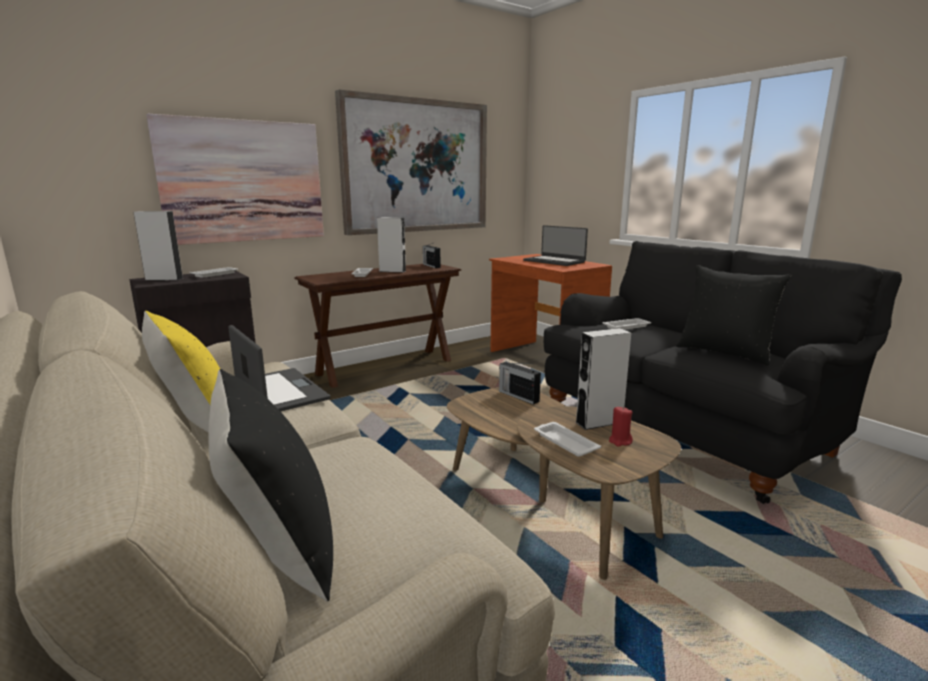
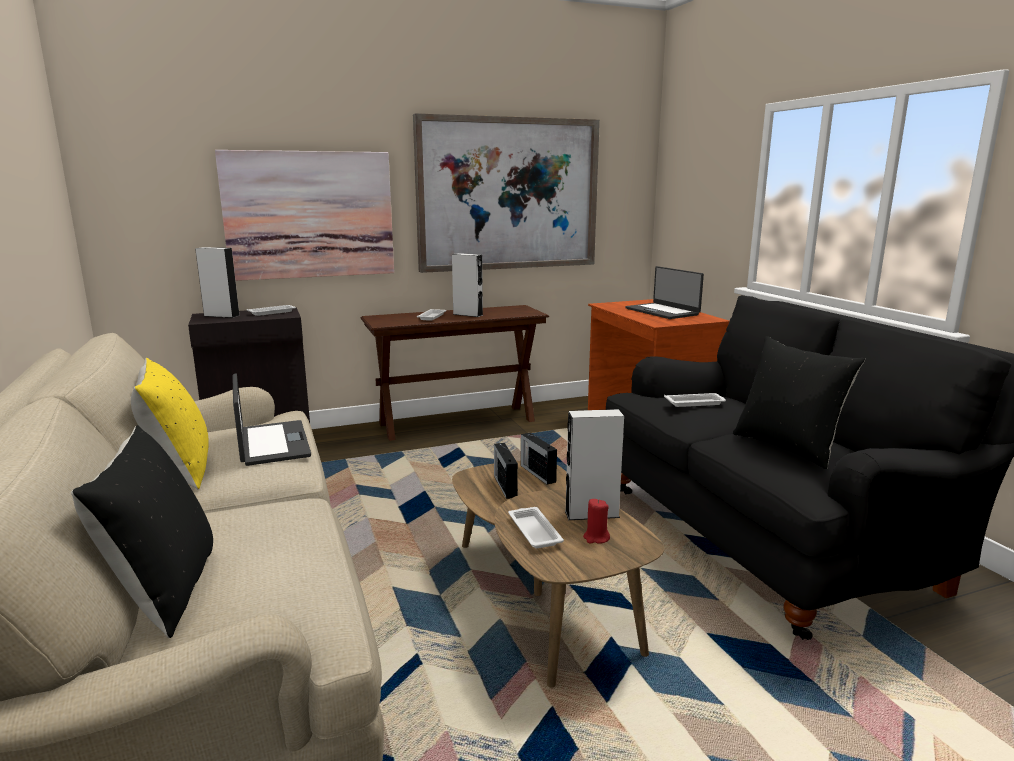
camera: 15 degrees right, 0 degrees up
radio [423,243,441,268] -> radio moved to [494,443,518,499]

